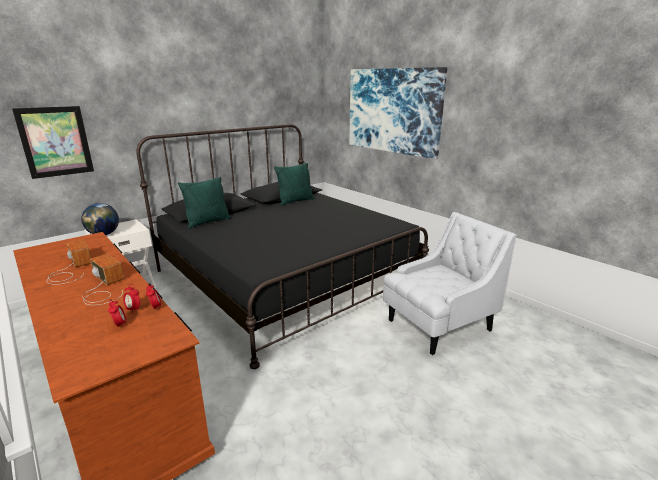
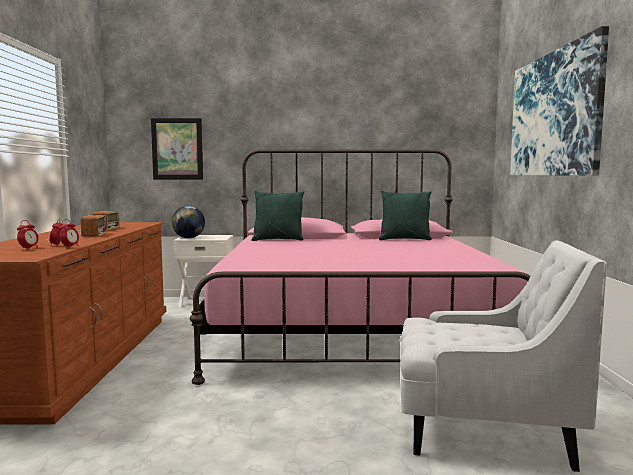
camera: 40 degrees right, 15 degrees down
black bed [136,124,429,369] -> pink bed [190,149,530,385]

